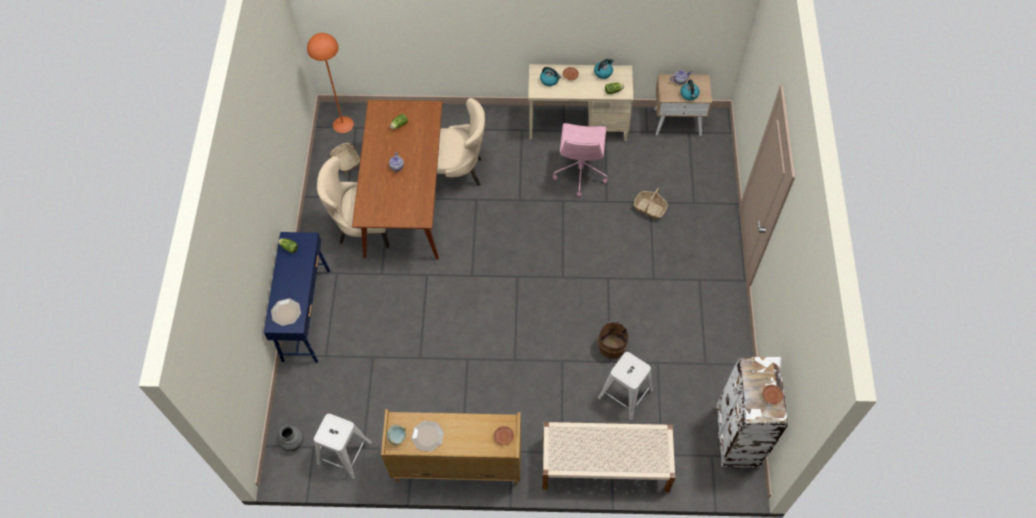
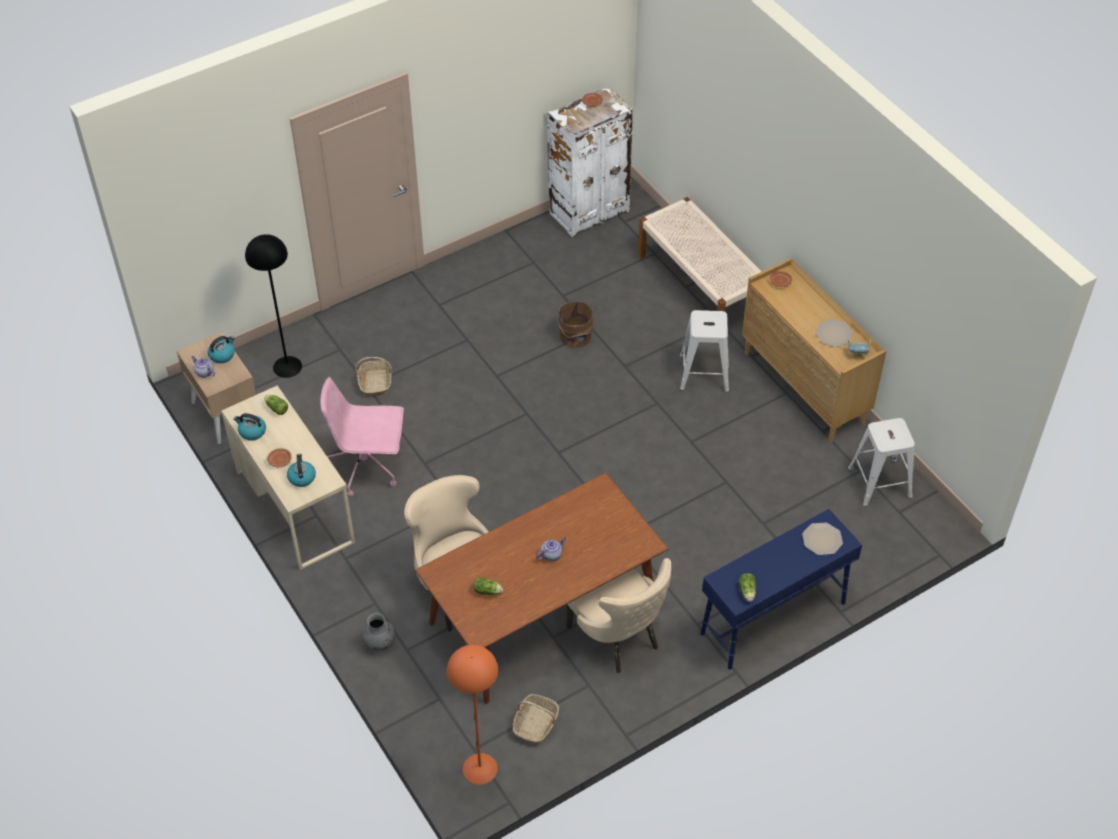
camera: 125 degrees left, 10 degrees down
grey vase [278,425,303,451] -> grey vase moved to [361,613,395,651]
pink office chair [553,123,608,197] -> pink office chair turned 150 degrees counterclockwise [320,377,404,497]
white stool [598,352,653,421] -> white stool moved to [680,310,729,392]
none -> black floor lamp [245,234,302,378]

